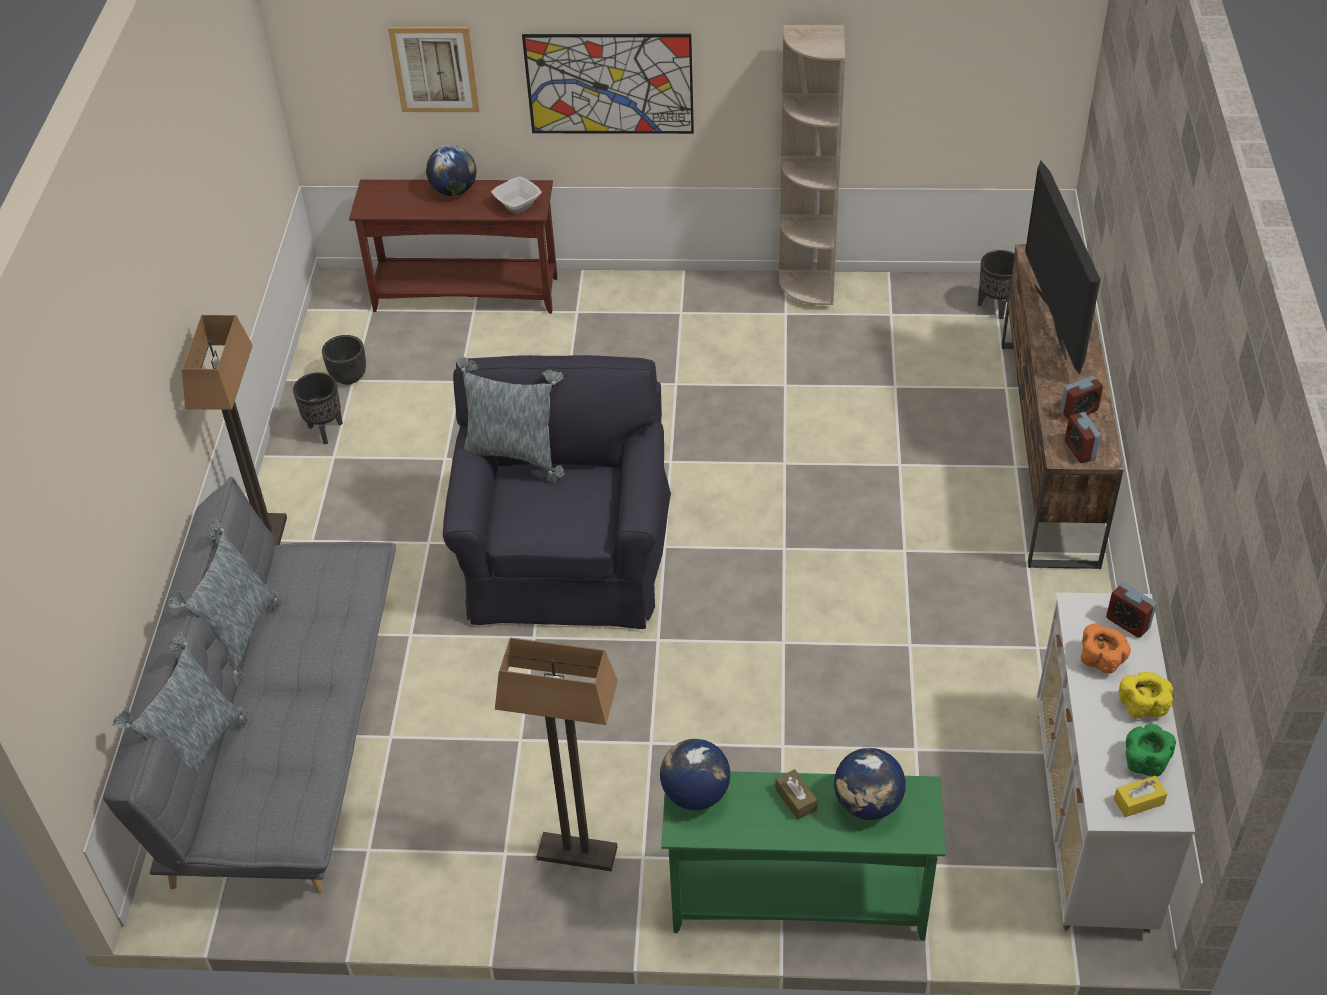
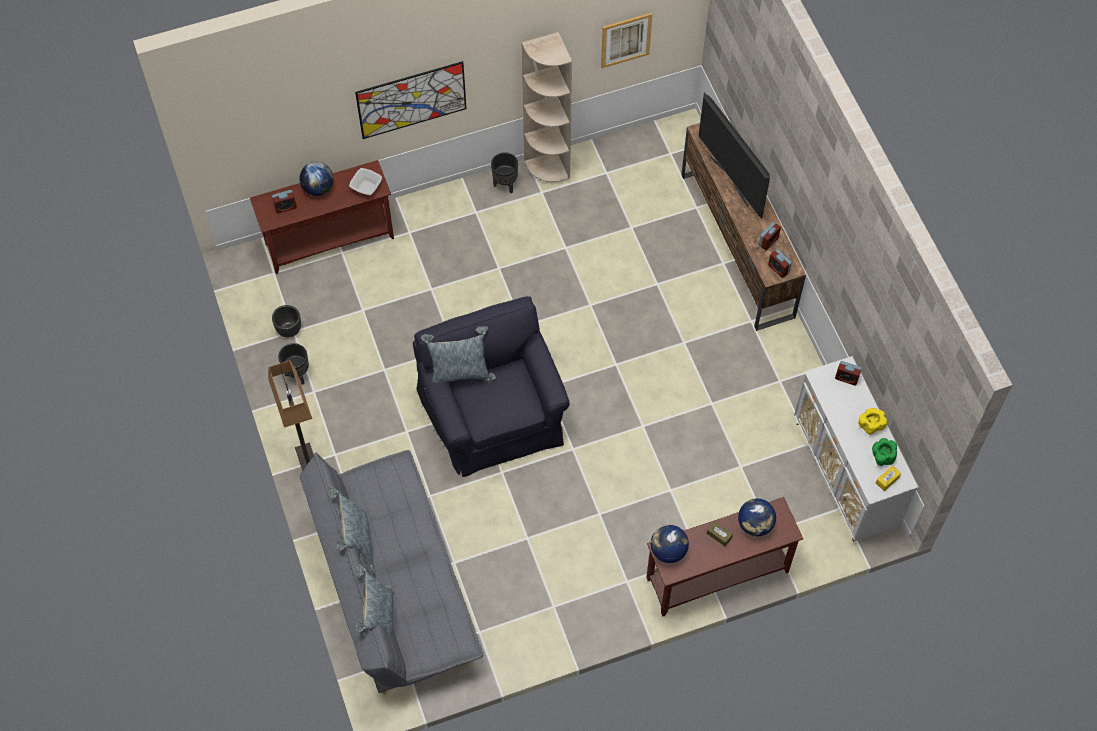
camera: 25 degrees left, 15 degrees up
picture [388,27,479,112] -> picture moved to [601,13,653,68]
floor lamp [495,637,618,871] -> none
green console table [661,771,946,941] -> brown console table [646,497,803,617]
black planter [978,250,1014,319] -> black planter moved to [491,152,518,193]
orange bowl [1081,624,1131,674] -> none
none -> alarm clock [272,190,297,214]

